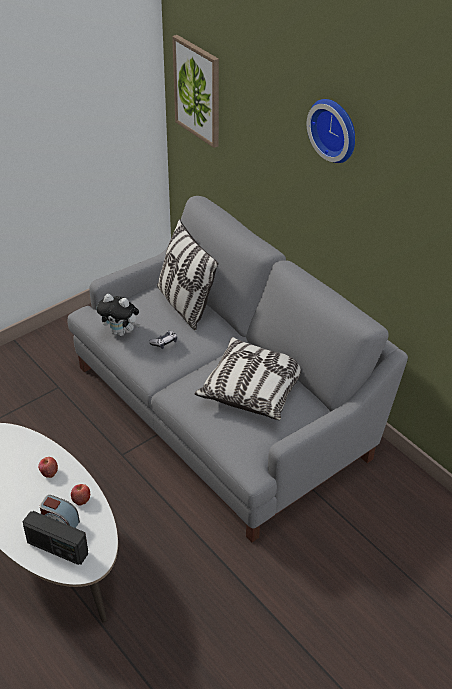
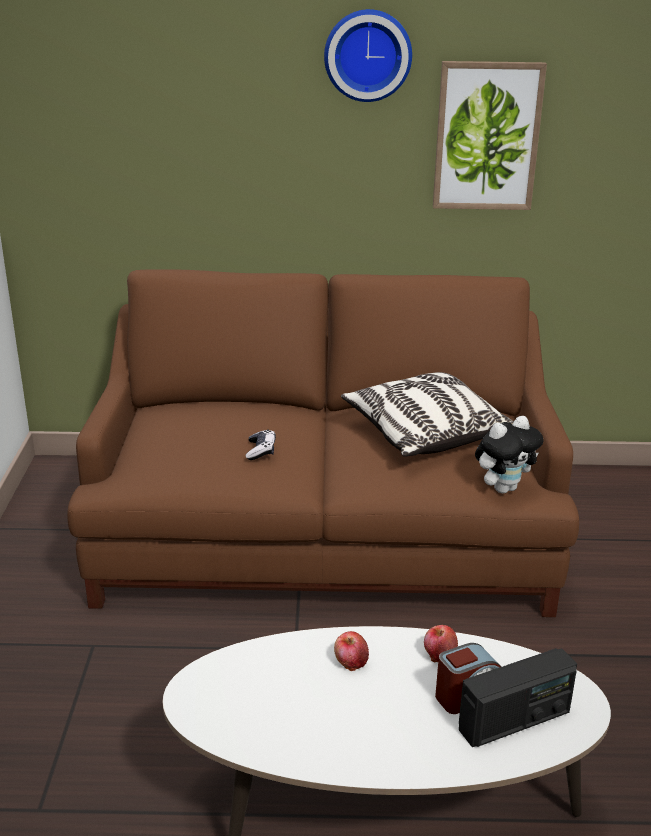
camera: 50 degrees left, 15 degrees down
grey sofa [67,196,408,542] -> brown sofa [67,269,579,617]
plush toy [97,294,140,336] -> plush toy moved to [475,416,543,494]
pillow [157,219,219,330] -> none
picture [172,35,219,148] -> picture moved to [433,61,547,210]

